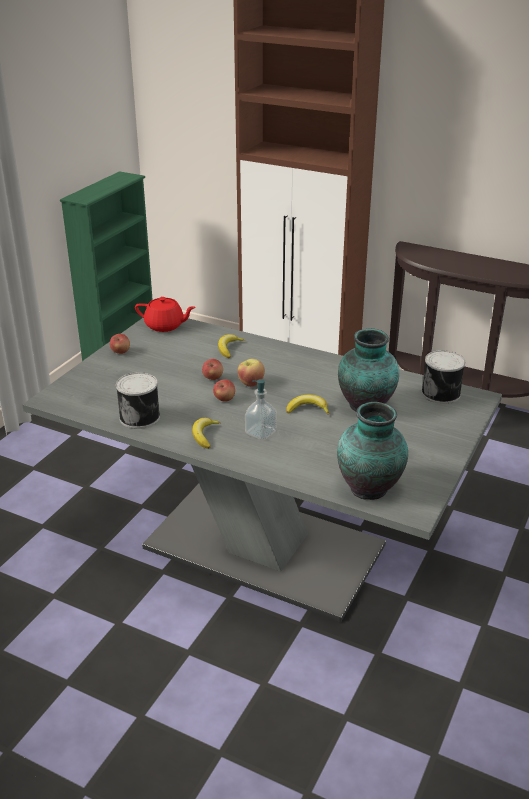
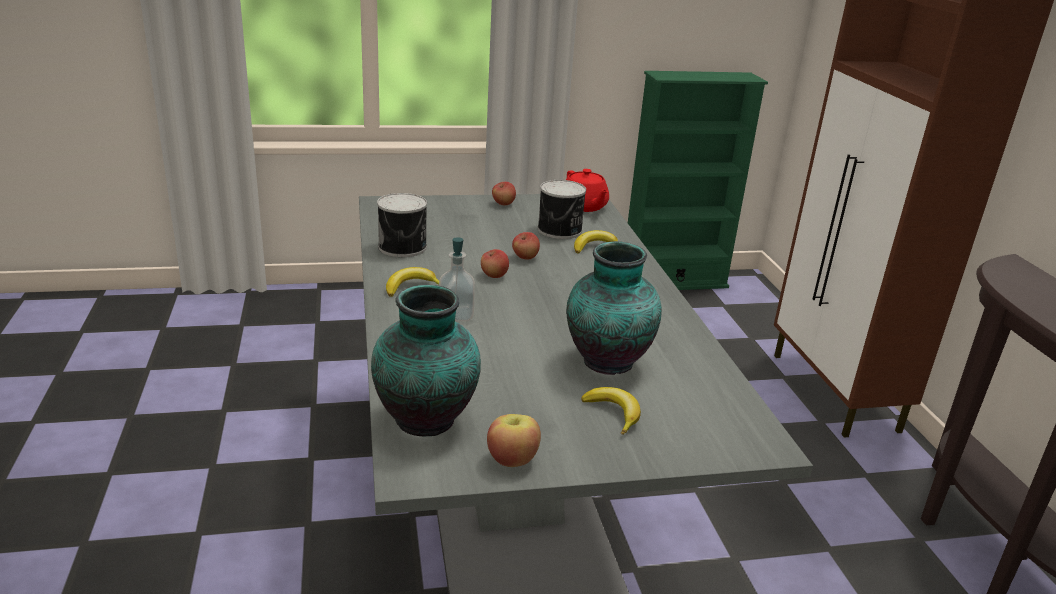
camera: 50 degrees right, 5 degrees down
apple [237,359,265,387] -> apple moved to [487,414,541,467]
banana [286,394,329,414] -> banana moved to [581,387,641,435]
can [421,350,465,404] -> can moved to [537,180,586,239]

